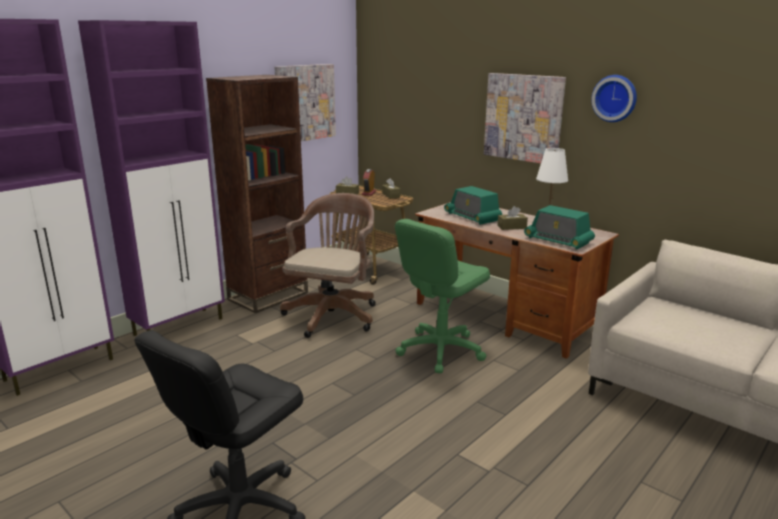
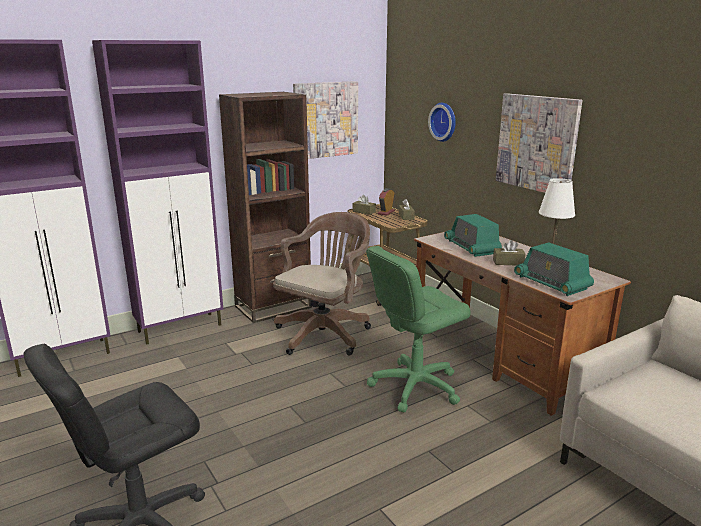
camera: 15 degrees right, 0 degrees up
wall clock [591,75,637,122] -> wall clock moved to [428,103,456,142]

